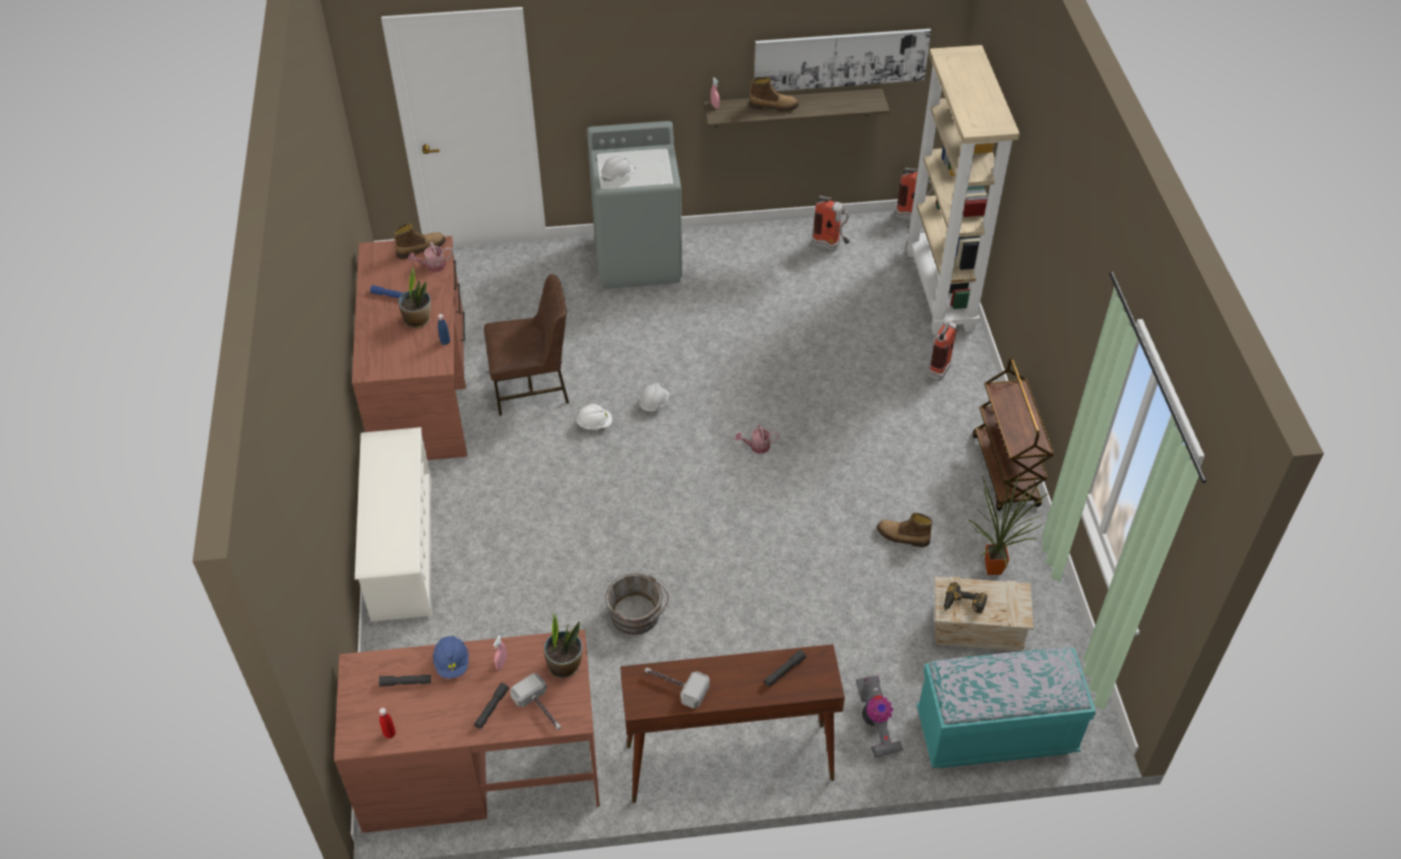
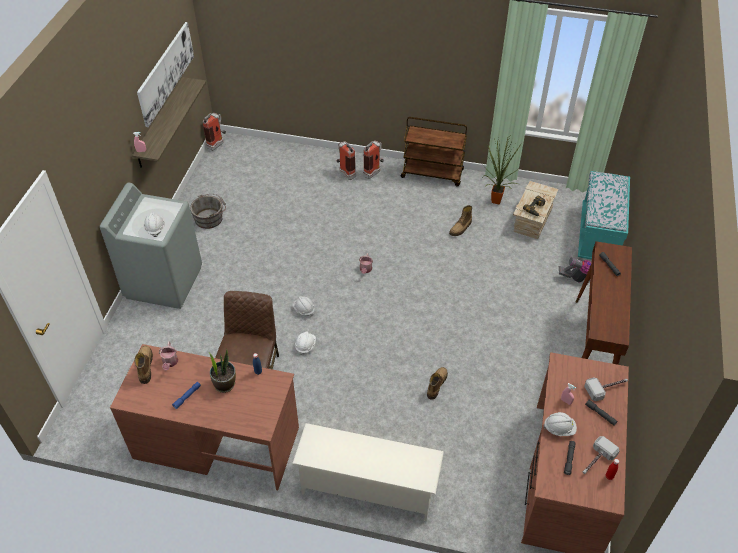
camera: 70 degrees left, 0 degrees up
blue hard hat [433,636,469,678] -> white hard hat [544,412,577,436]
potted plant [544,612,582,678] -> none
grey bucket [605,574,669,635] -> grey bucket moved to [190,194,226,229]
hammer [645,668,710,708] -> hammer moved to [583,436,620,474]
boot [749,77,799,112] -> boot moved to [427,367,448,400]
fire extinguisher [812,195,850,251] -> fire extinguisher moved to [363,141,384,179]
beige bookcase [906,45,1020,335] -> none

